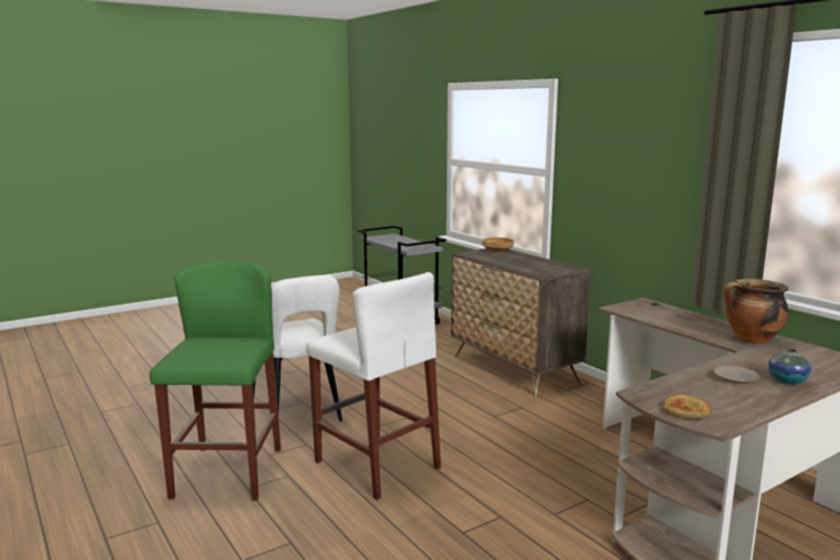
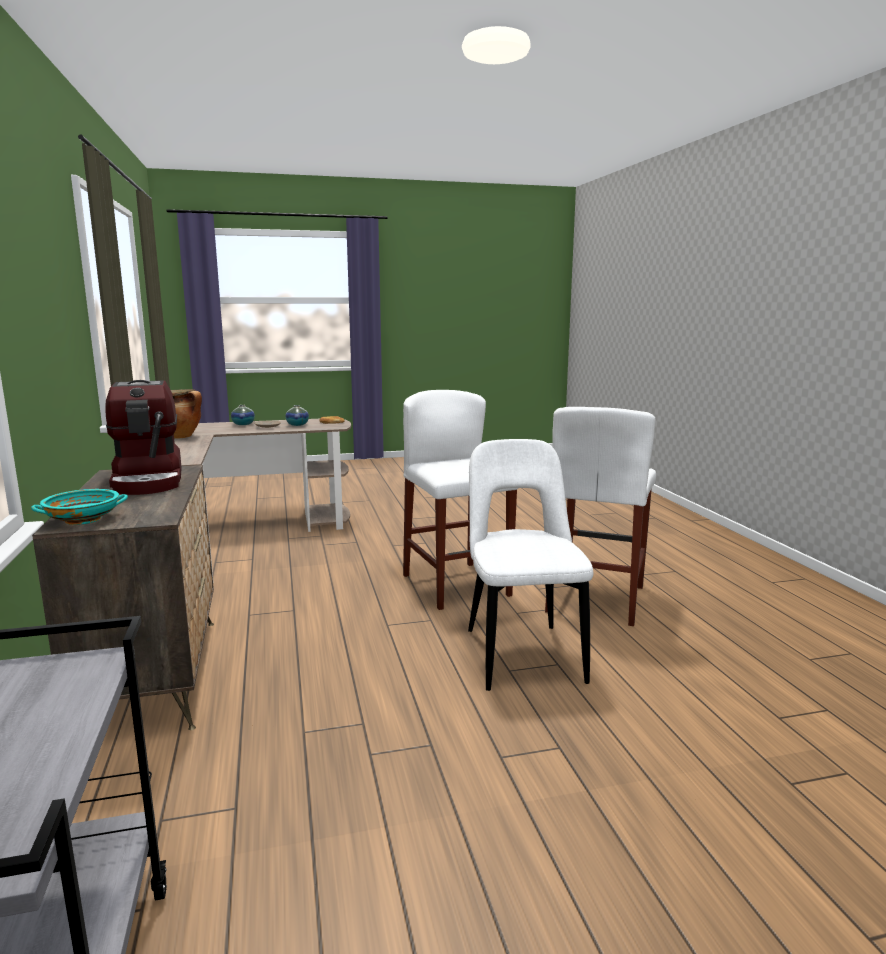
camera: 160 degrees left, 0 degrees up
green stool [149,260,281,501] -> white stool [545,407,656,626]
beige bowl [482,237,515,253] -> turquoise bowl [31,489,128,525]
none -> coffee machine [106,380,182,495]
none -> vase [285,405,309,426]

